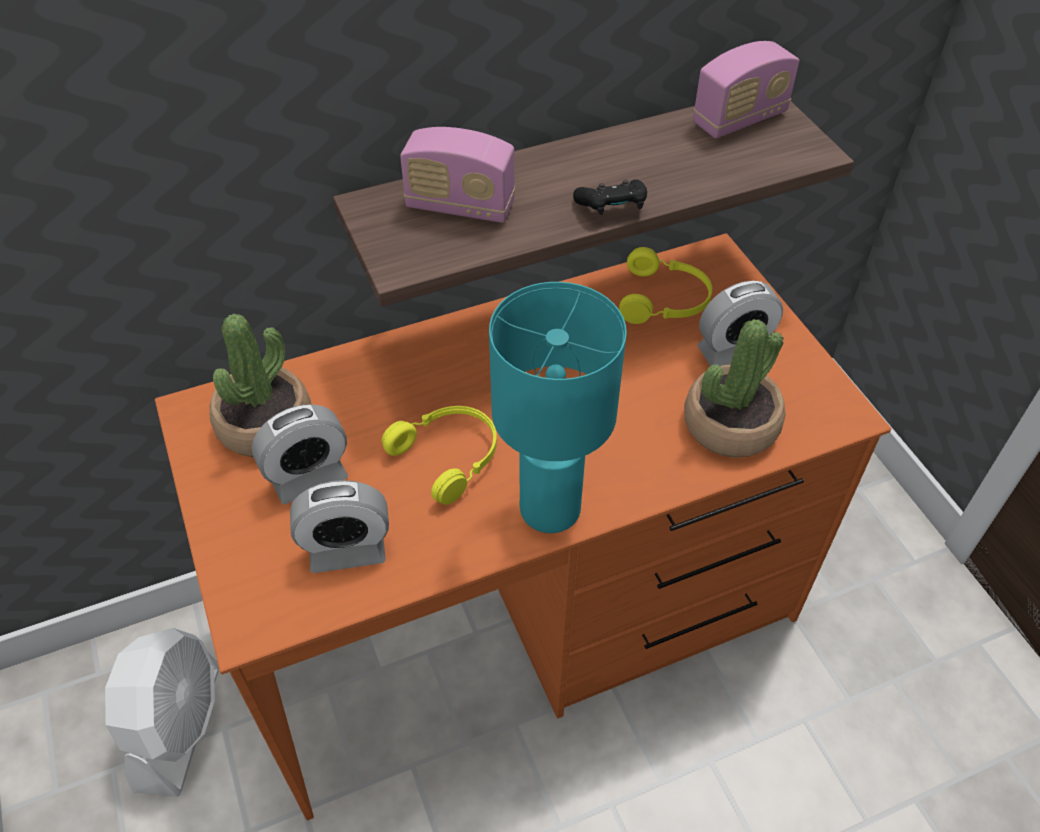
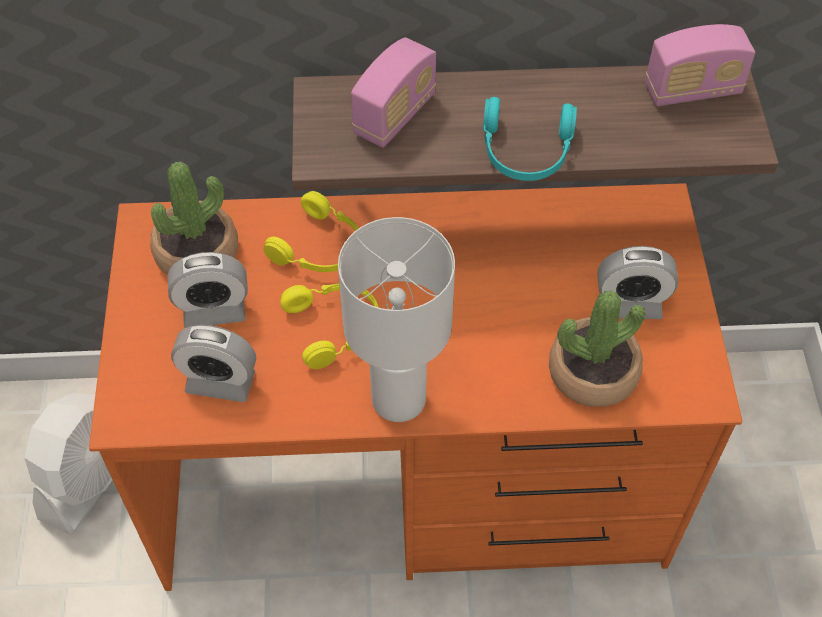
camera: 20 degrees right, 5 degrees up
radio [400,127,515,223] -> radio turned 90 degrees counterclockwise [351,37,436,148]
turquoise table lamp [489,282,627,533] -> white table lamp [338,217,455,422]
black game controller [573,179,647,215] -> turquoise headphones [483,97,577,181]
yellow headphones [619,247,712,324] -> yellow headphones moved to [263,191,359,272]

